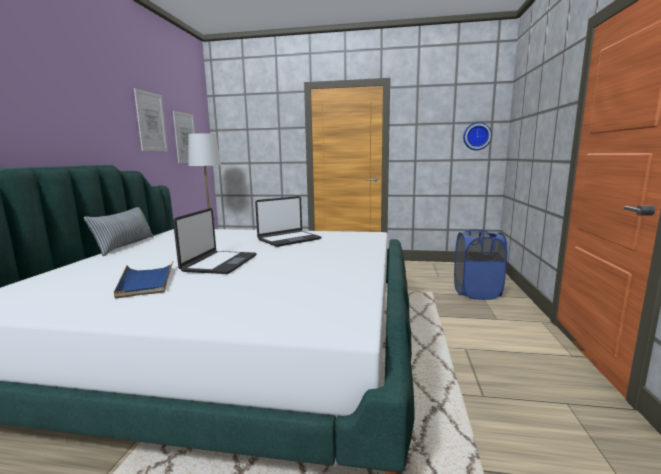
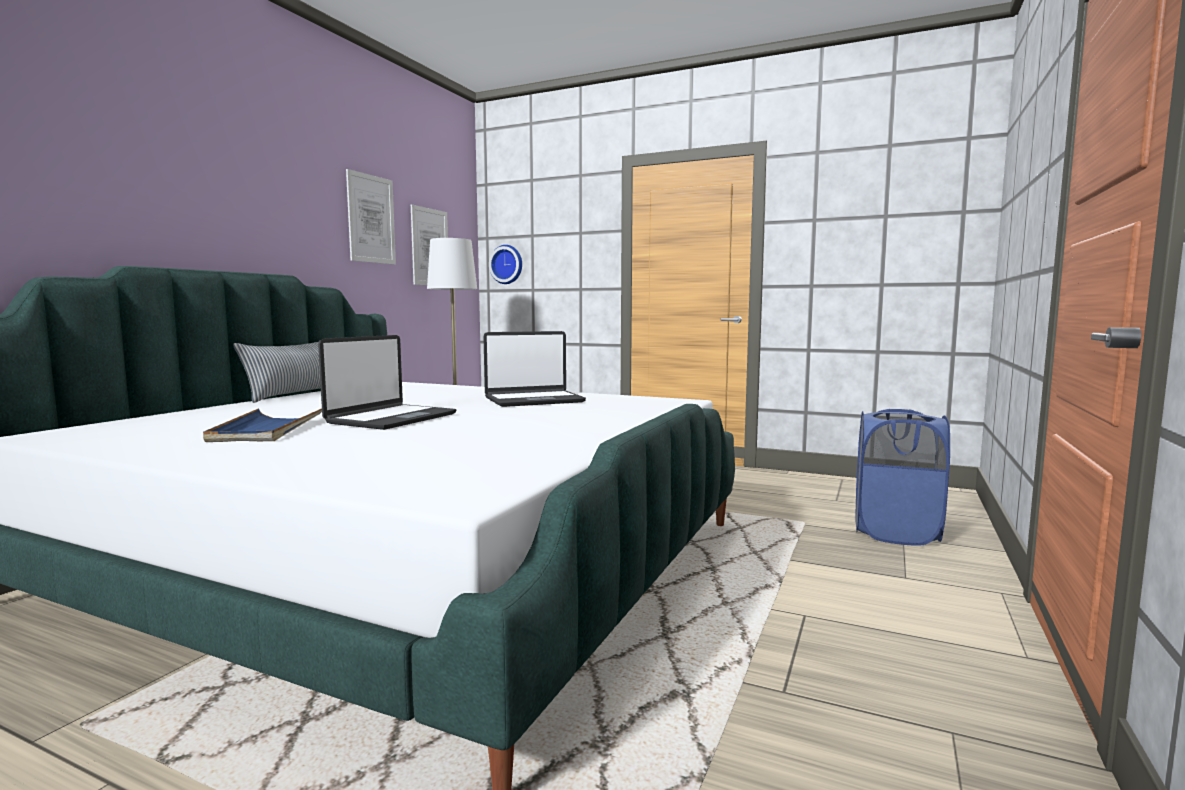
camera: 15 degrees right, 5 degrees down
wall clock [463,122,492,150] -> wall clock moved to [489,245,522,284]

